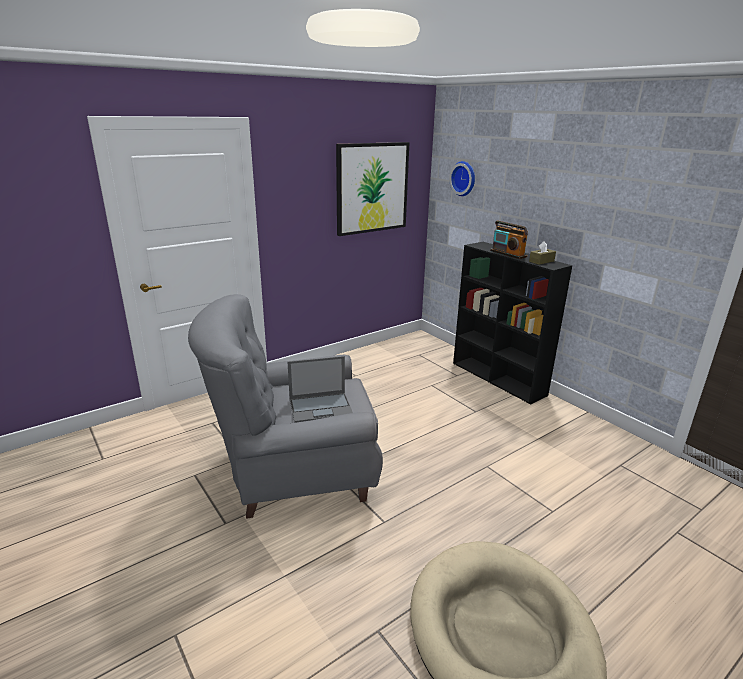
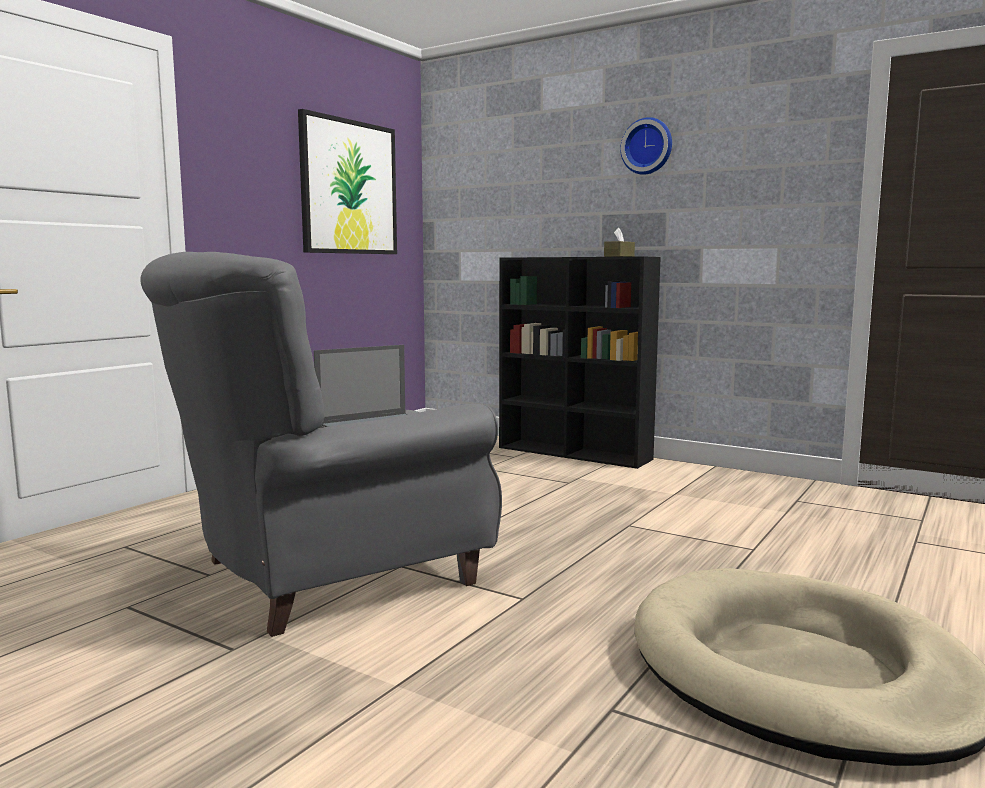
camera: 20 degrees left, 15 degrees down
wall clock [449,161,475,196] -> wall clock moved to [620,117,672,175]
radio [490,221,528,259] -> none

